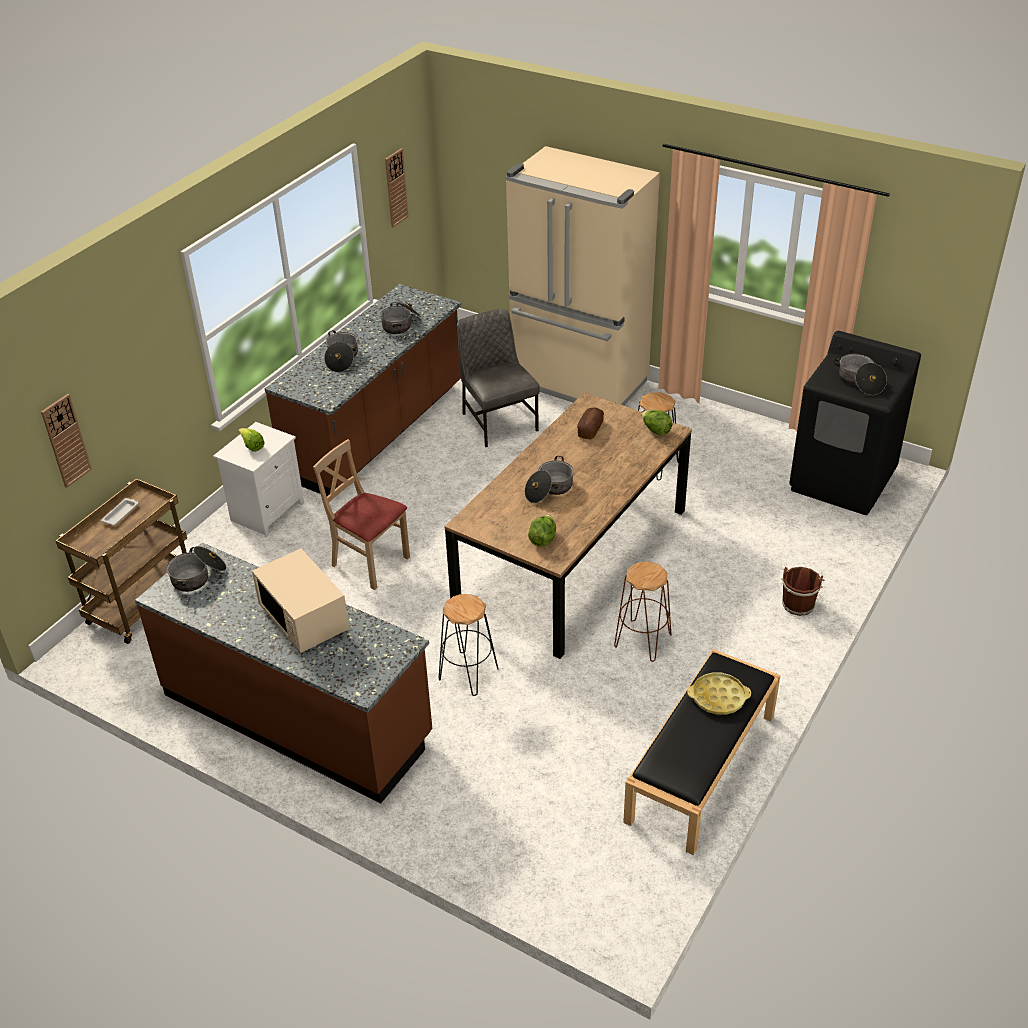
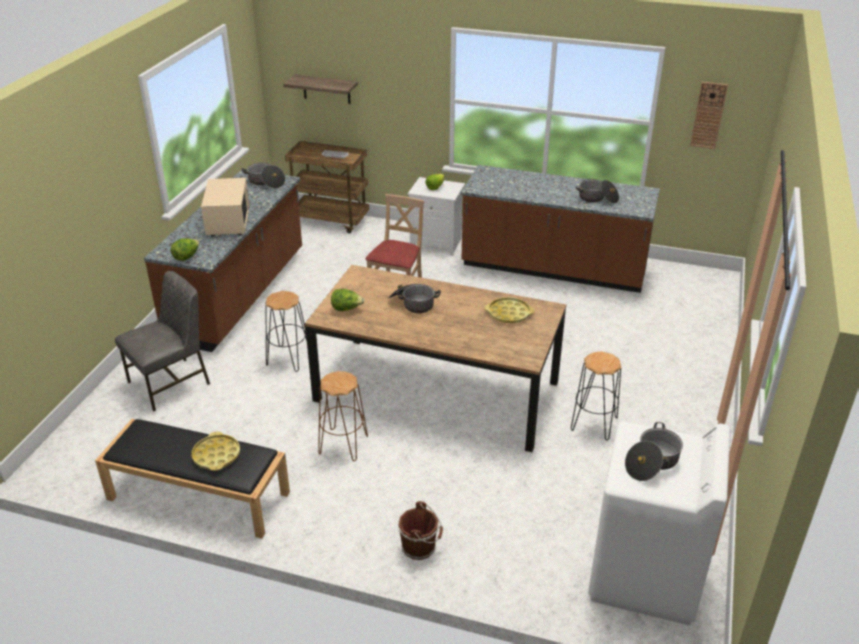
camera: 75 degrees right, 5 degrees down
wall clock [41,394,92,488] -> shelf [283,75,358,104]
beige microwave [252,548,349,653] -> beige microwave turned 135 degrees clockwise [201,178,249,236]
cooking pot [324,330,358,372] -> none
grey chair [457,309,540,447] -> grey chair moved to [115,271,210,411]
beige fridge [506,146,660,405] -> none
bread [577,407,604,439] -> yellow tray [485,297,535,323]
lettuce [642,410,672,436] -> lettuce moved to [171,238,199,261]
black washing machine [789,331,921,515] -> white washing machine [588,422,731,625]

